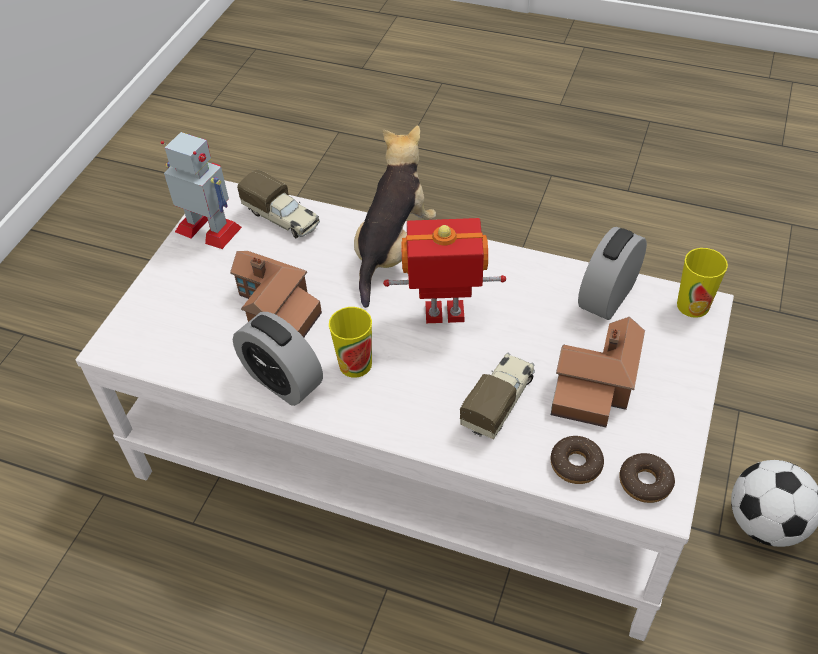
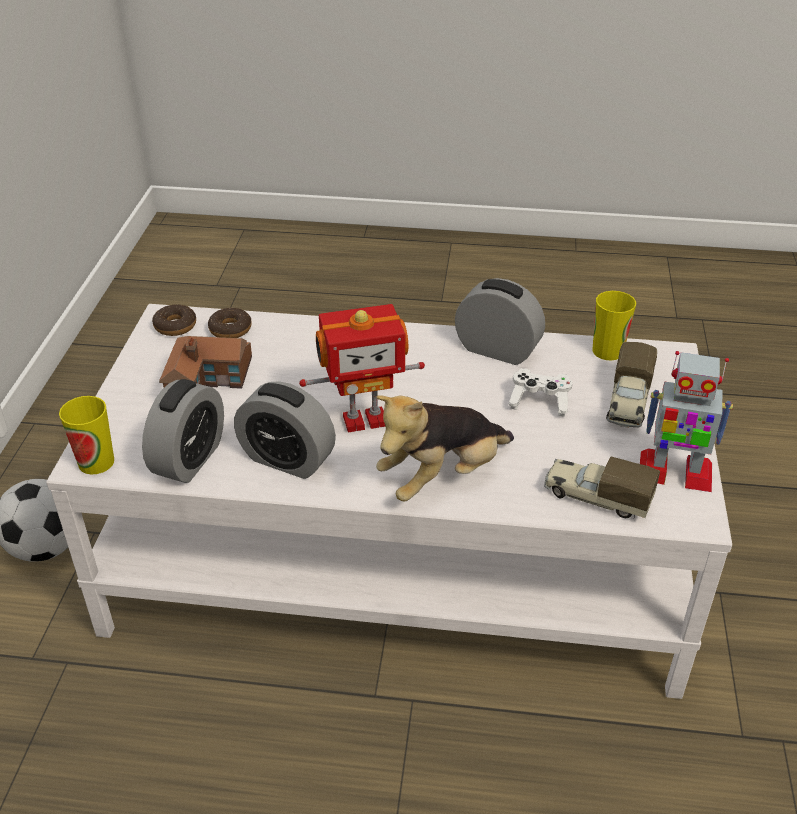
camera: 165 degrees right, 10 degrees down
toy house [230,251,322,337] -> white game controller [509,368,573,417]
cup [329,307,372,378] -> cup moved to [593,291,636,360]
plush toy [354,125,436,308] -> plush toy turned 45 degrees clockwise [376,395,514,502]
toy truck [460,353,535,439] -> toy truck moved to [606,342,657,428]
none -> alarm clock [234,381,336,479]

